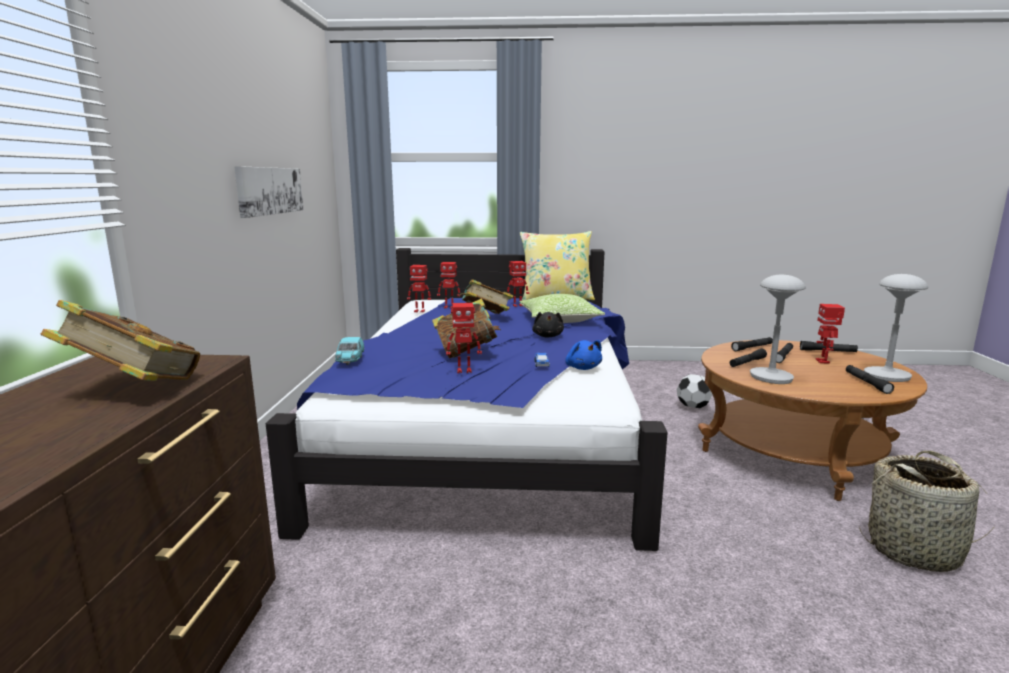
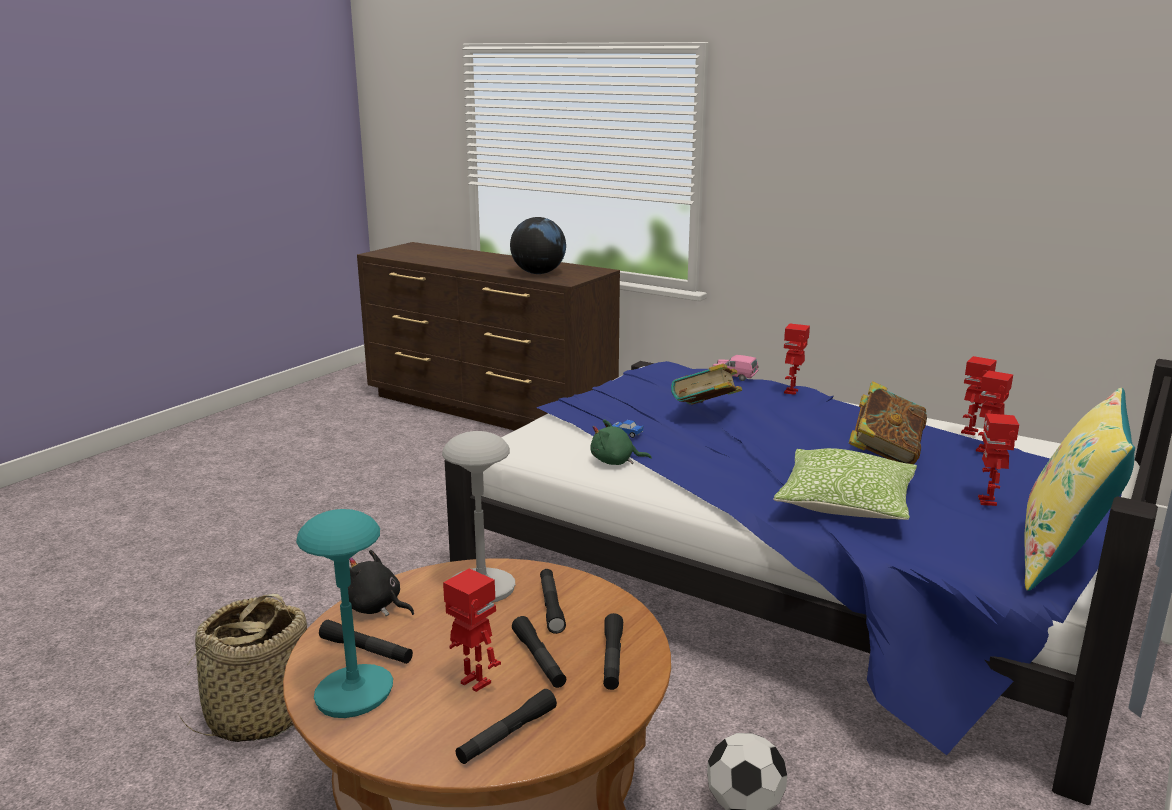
camera: 120 degrees right, 5 degrees up
book [41,300,200,381] -> globe [510,217,566,274]
picture [234,166,303,218] -> none
turquoise toy car [335,337,364,365] -> pink toy car [712,355,759,381]
toy robot [446,303,482,373] -> toy robot moved to [784,324,810,395]
black plush toy [532,312,564,337] -> black plush toy moved to [348,550,414,616]
blue plush toy [565,340,602,370] -> green plush toy [590,420,652,465]
grey table lamp [864,274,928,382] -> turquoise table lamp [296,509,393,718]

